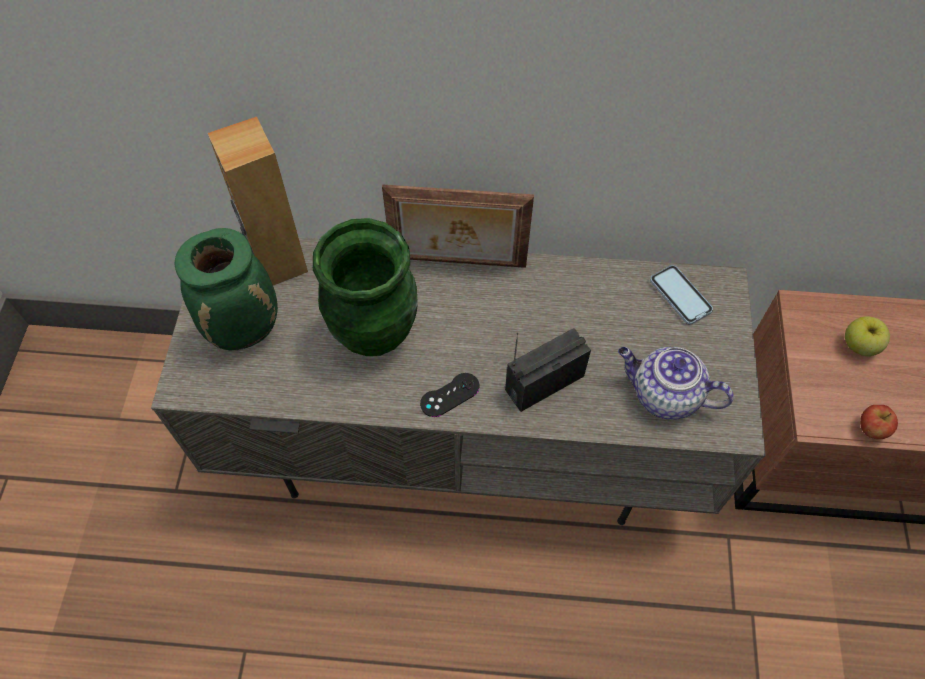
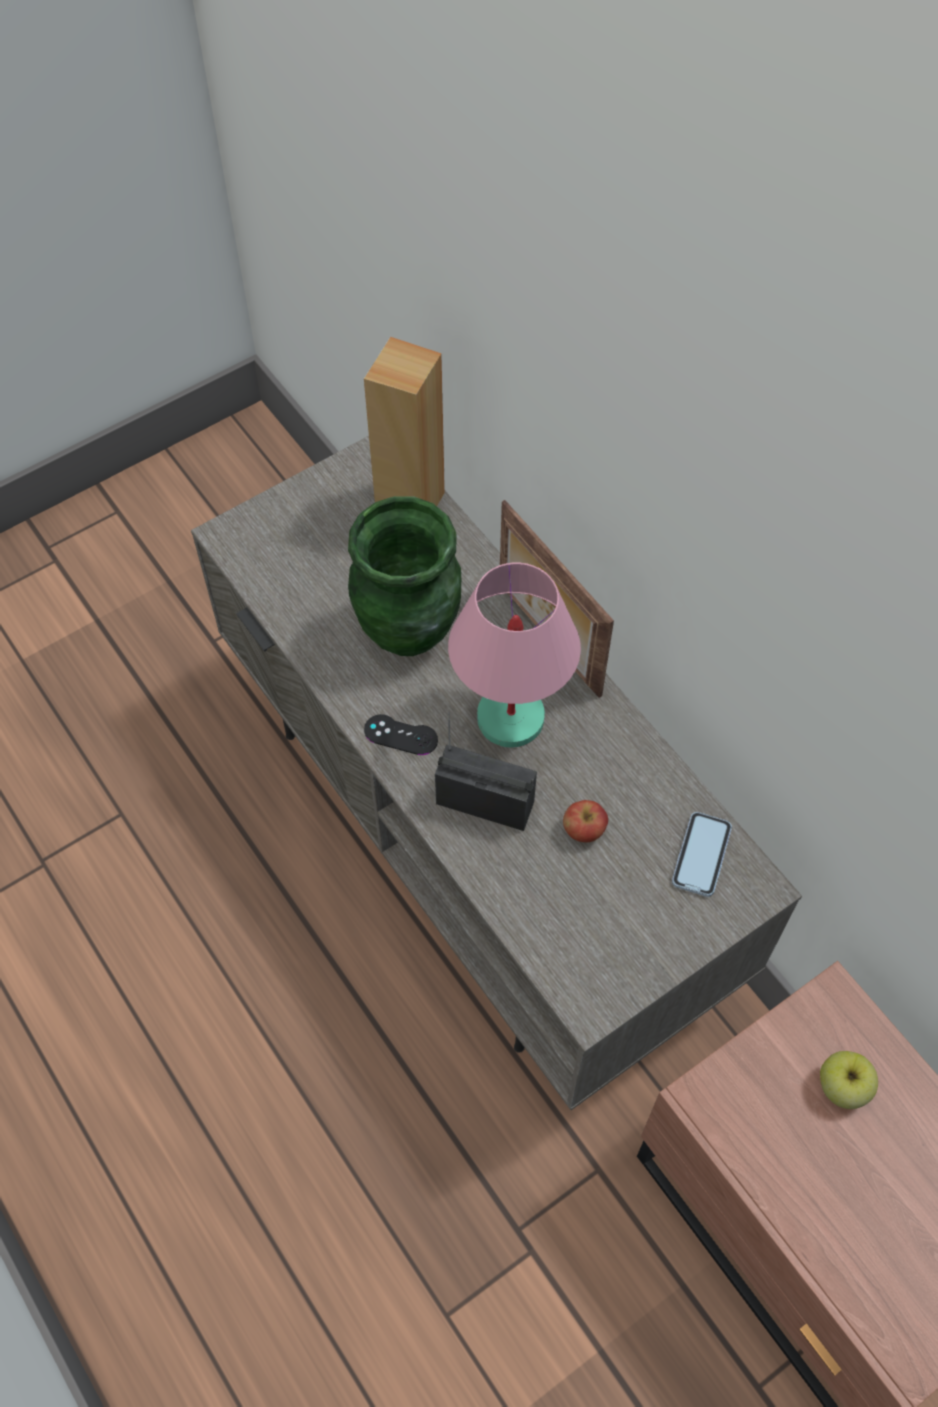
camera: 50 degrees right, 0 degrees up
green vase [175,228,278,351] -> none
teapot [618,347,734,420] -> none
apple [860,405,898,439] -> apple moved to [563,800,608,842]
none -> pink table lamp [448,562,581,748]

